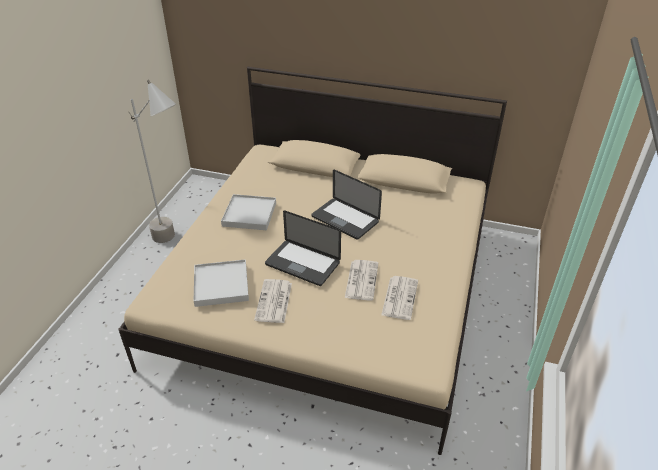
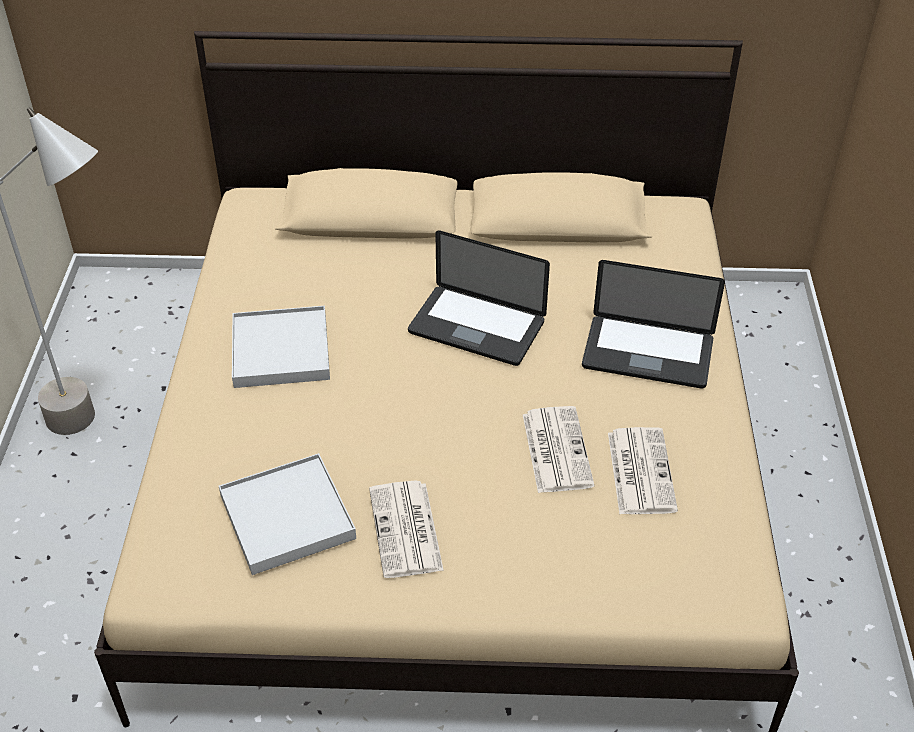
camera: 15 degrees left, 5 degrees up
laptop [265,210,341,286] -> laptop moved to [582,260,725,388]

